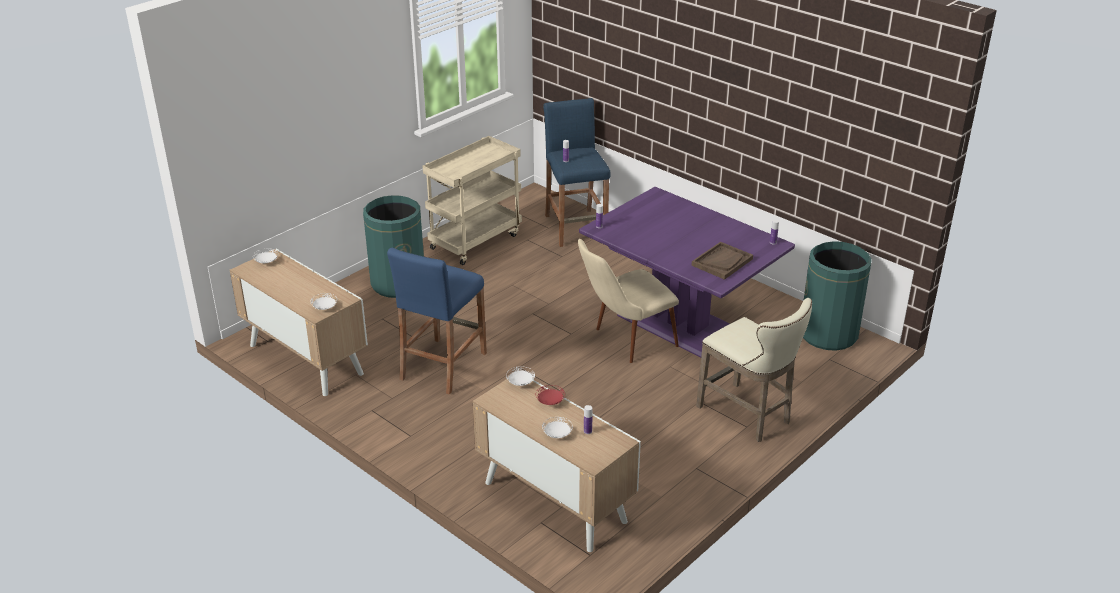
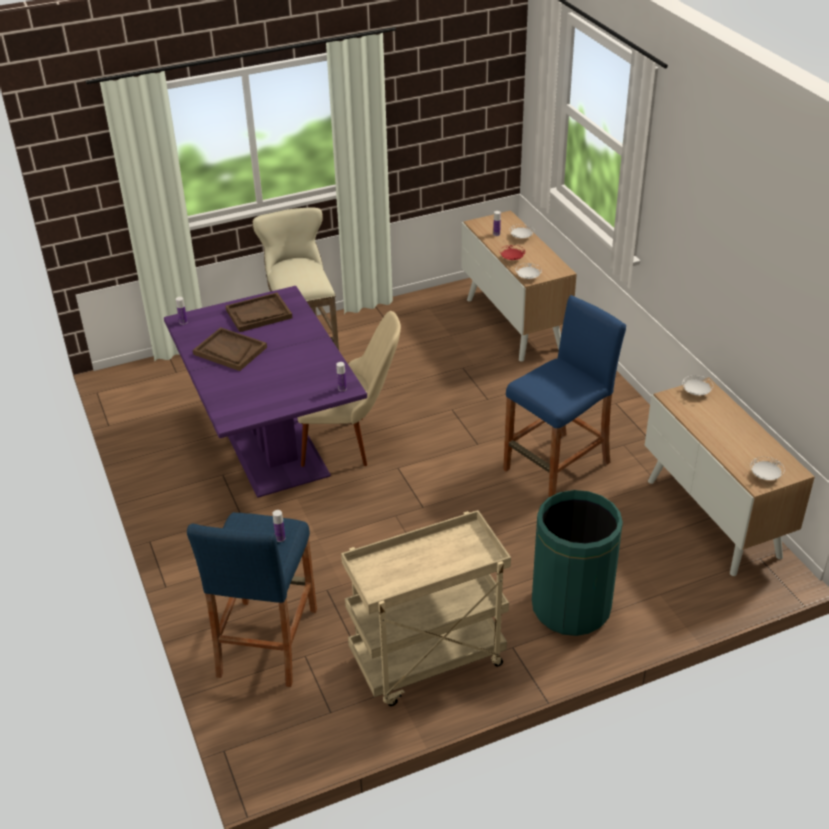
camera: 155 degrees left, 5 degrees up
green trash can [803,241,872,351] -> none
none -> brown tray [193,327,267,371]

